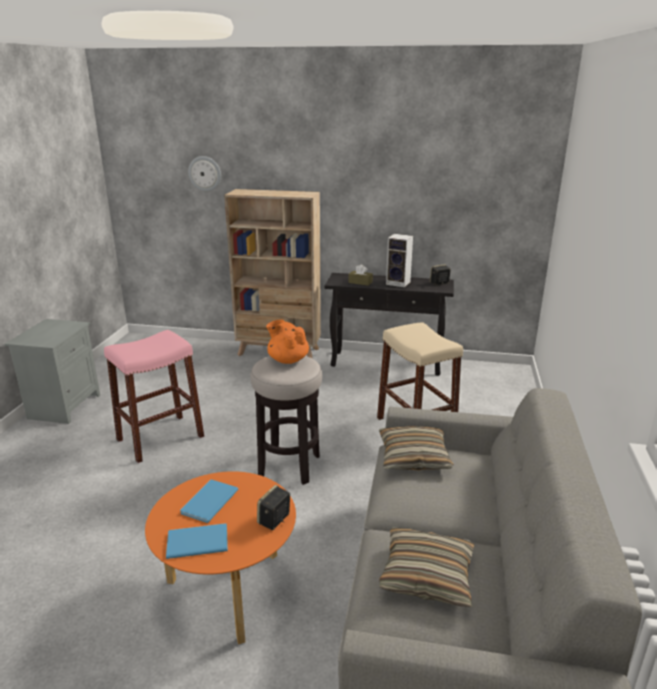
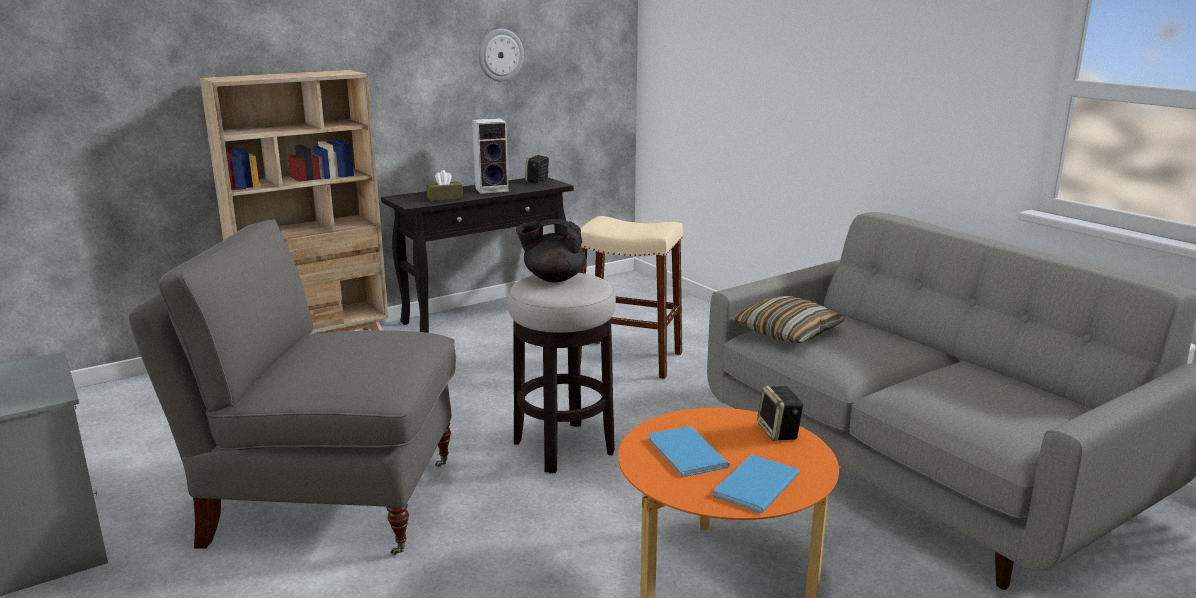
camera: 45 degrees left, 5 degrees down
pink stool [104,330,204,463] -> grey armchair [129,219,456,555]
wall clock [188,156,221,191] -> wall clock moved to [478,29,524,81]
orange teapot [266,320,309,364] -> black teapot [516,219,586,283]
pillow [379,527,474,607] -> none

